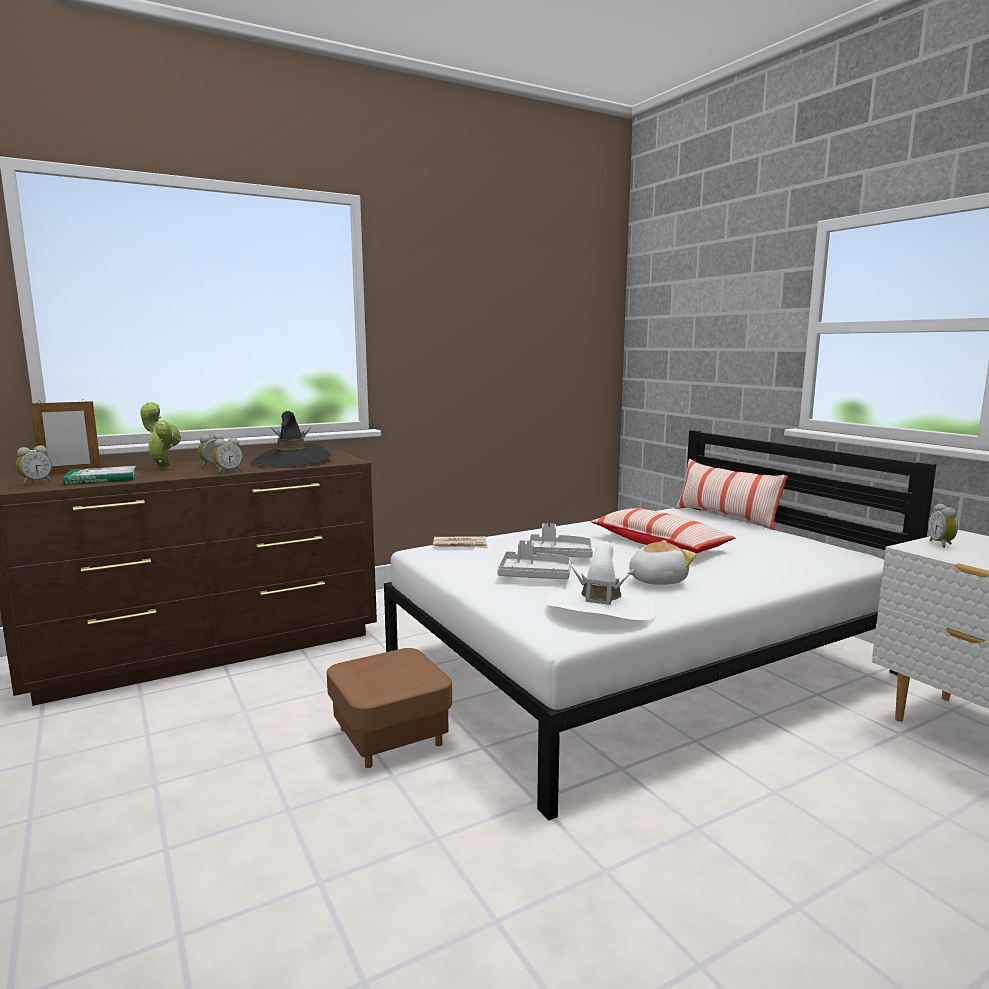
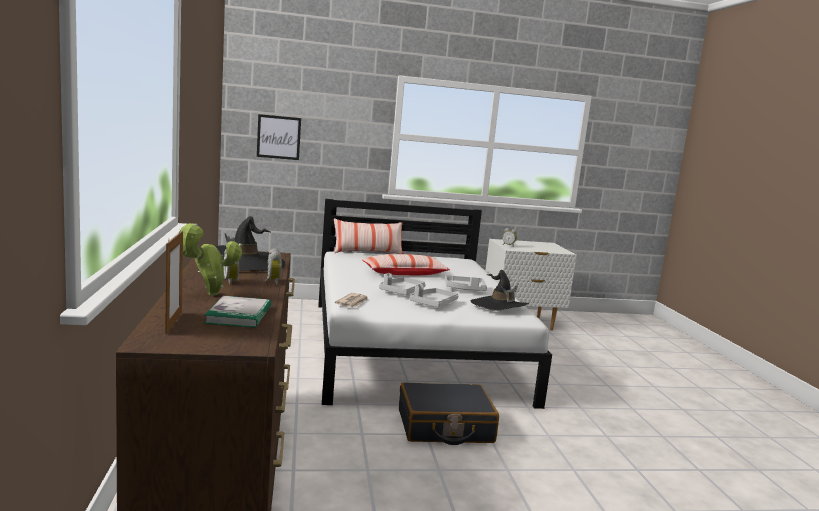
camera: 70 degrees left, 0 degrees up
alarm clock [16,445,52,485] -> none
brown ottoman [327,648,452,768] -> black suitcase [399,382,499,445]
white hat [546,541,656,621] -> black hat [470,270,529,311]
plush toy [627,540,696,585] -> grey tray [445,275,487,291]
none -> picture [257,114,301,160]

